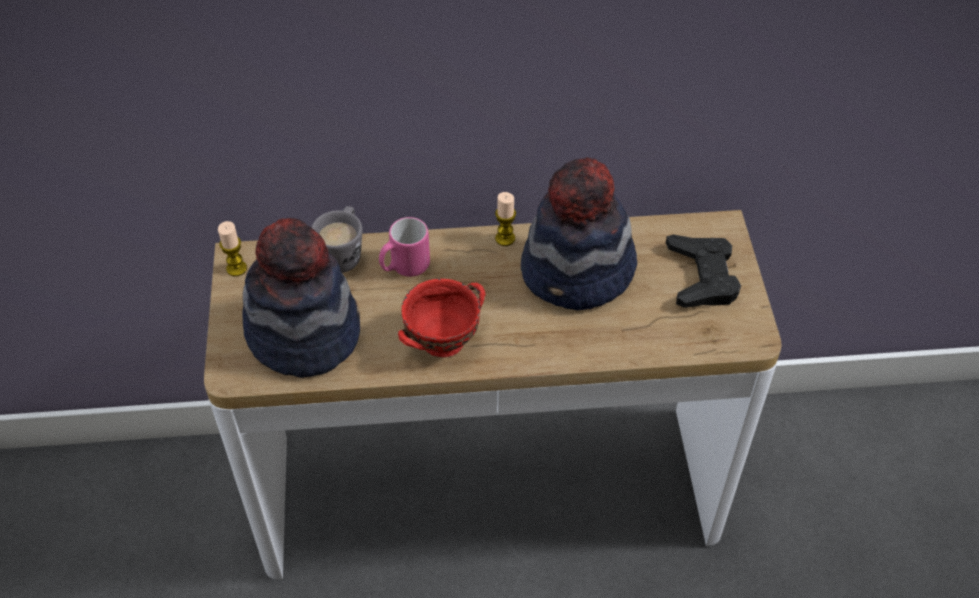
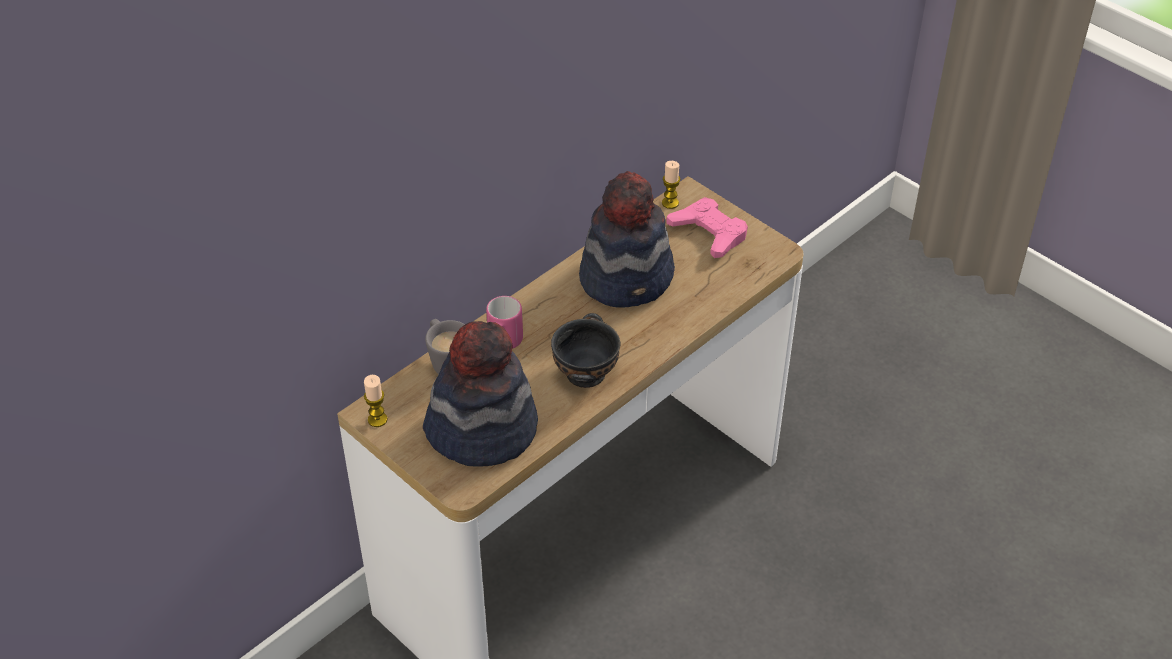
camera: 40 degrees left, 5 degrees down
red bowl [398,279,485,357] -> black bowl [551,313,621,388]
candle [495,192,516,246] -> candle moved to [662,161,680,209]
black game controller [666,235,741,308] -> pink game controller [666,197,748,258]

